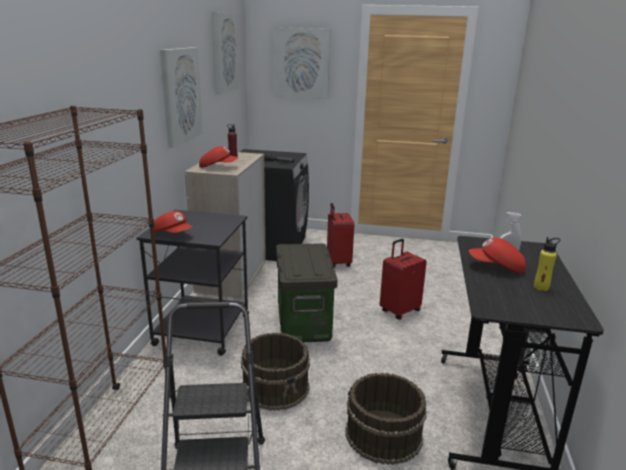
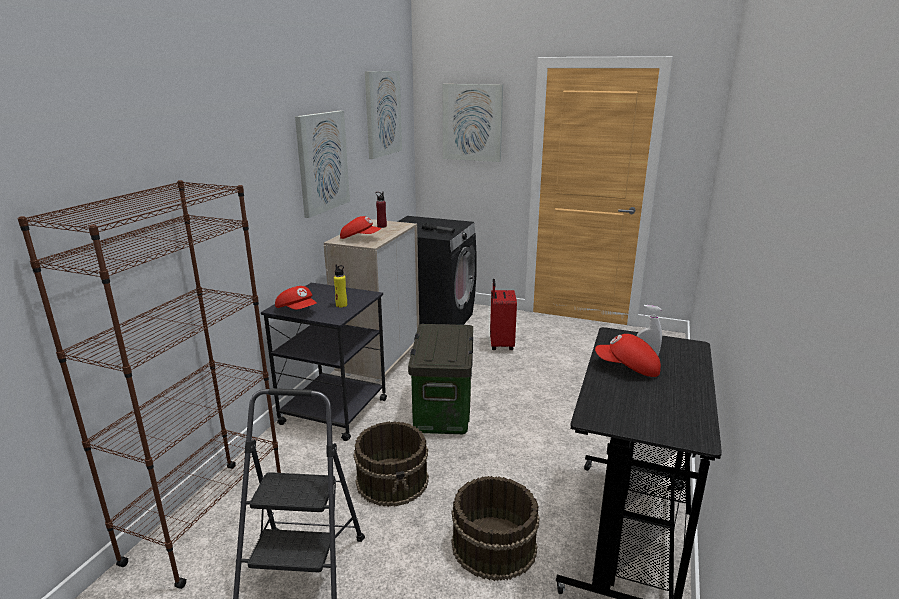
camera: 10 degrees right, 0 degrees up
red suitcase [380,239,427,320] -> none
yellow bottle [534,237,560,291] -> yellow bottle moved to [334,264,347,307]

